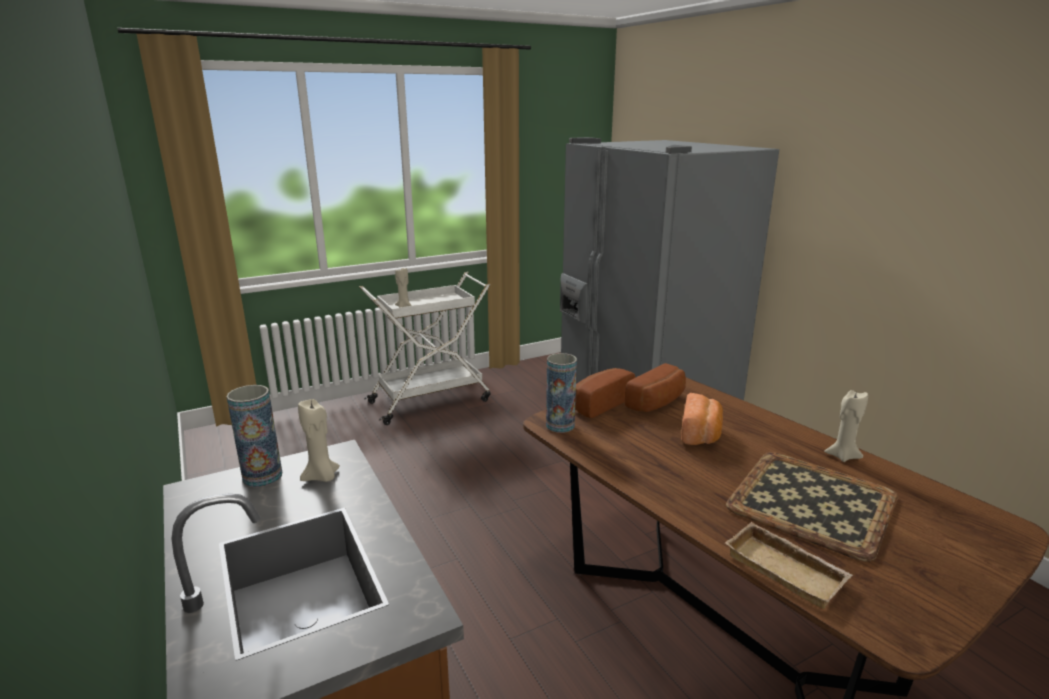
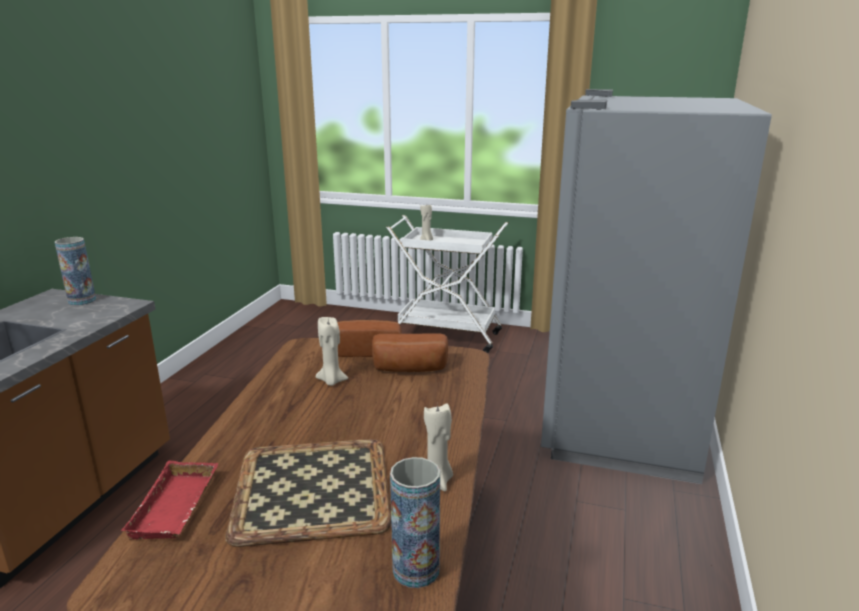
camera: 45 degrees right, 0 degrees up
beige candle [298,399,340,482] -> beige candle moved to [316,317,348,386]
vase [546,353,577,433] -> vase moved to [390,457,440,588]
bread [681,393,723,445] -> none
beige tray [725,522,853,609] -> red tray [121,460,219,540]

